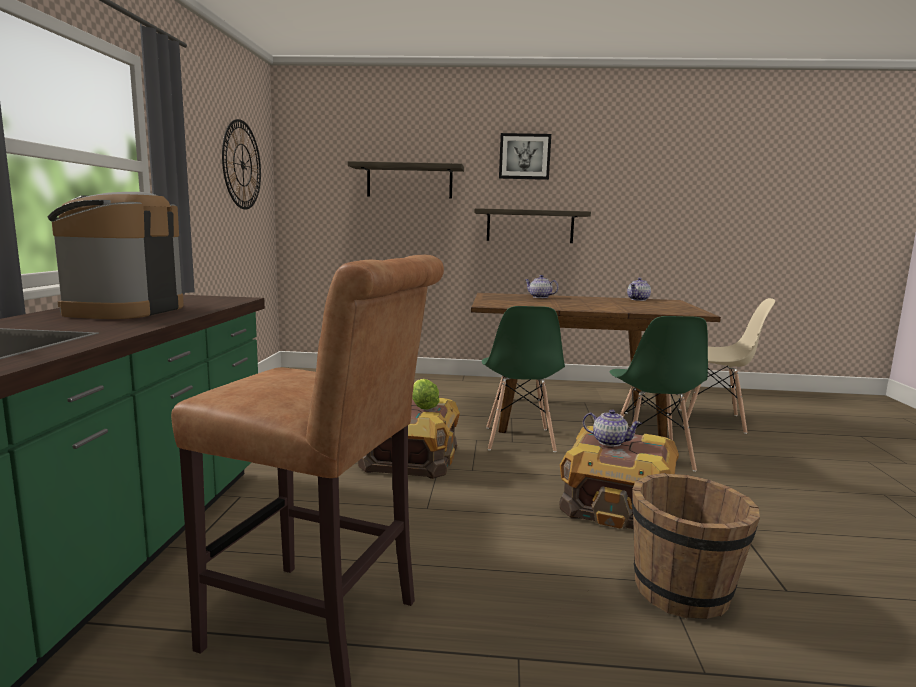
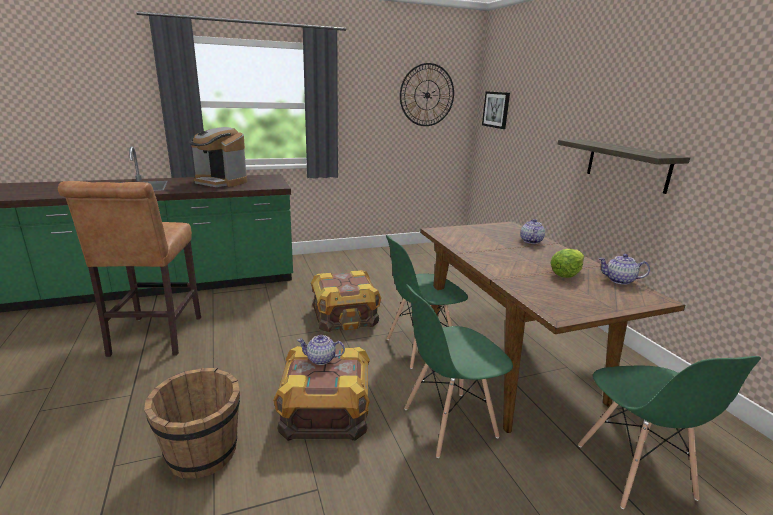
camera: 65 degrees right, 10 degrees up
coffee machine [48,192,184,319] -> coffee machine turned 135 degrees counterclockwise [189,127,247,187]
shelf [348,161,464,199] -> none
lettuce [412,379,439,410] -> lettuce moved to [551,249,584,278]
picture [499,133,551,180] -> picture moved to [482,91,510,129]
teapot [583,410,642,446] -> teapot turned 90 degrees clockwise [297,335,345,365]
beige chair [679,298,775,434] -> green chair [578,356,761,509]

